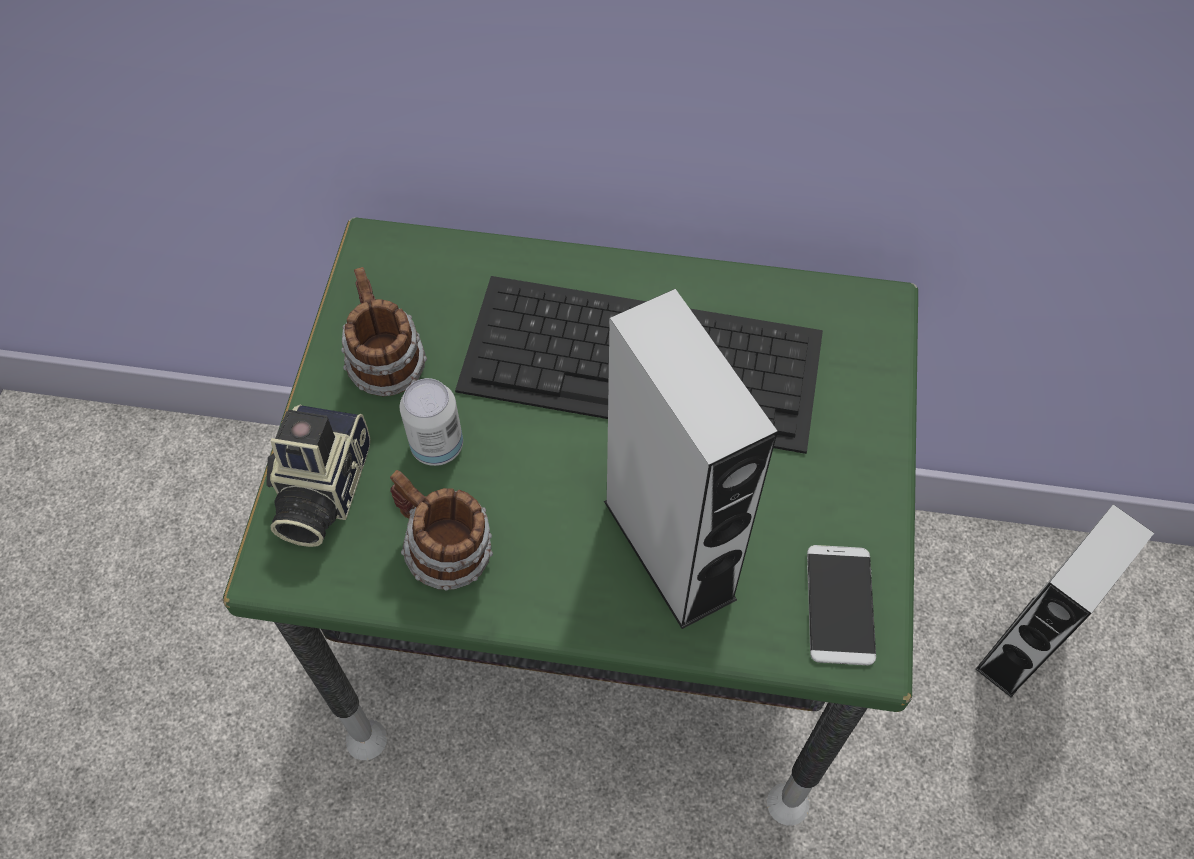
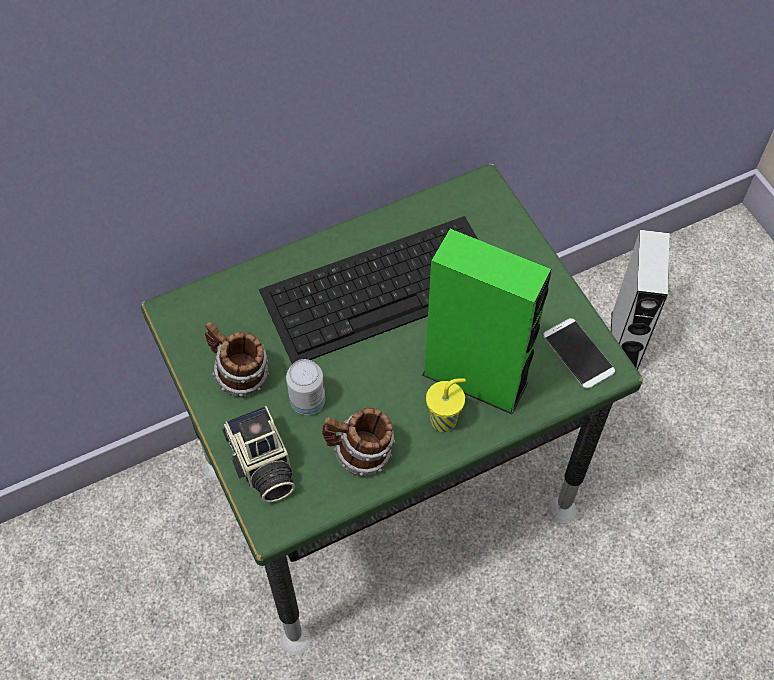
camera: 35 degrees left, 0 degrees up
grey speaker [604,289,778,629] -> green speaker [422,229,551,415]
none -> yellow cup [426,378,466,432]

